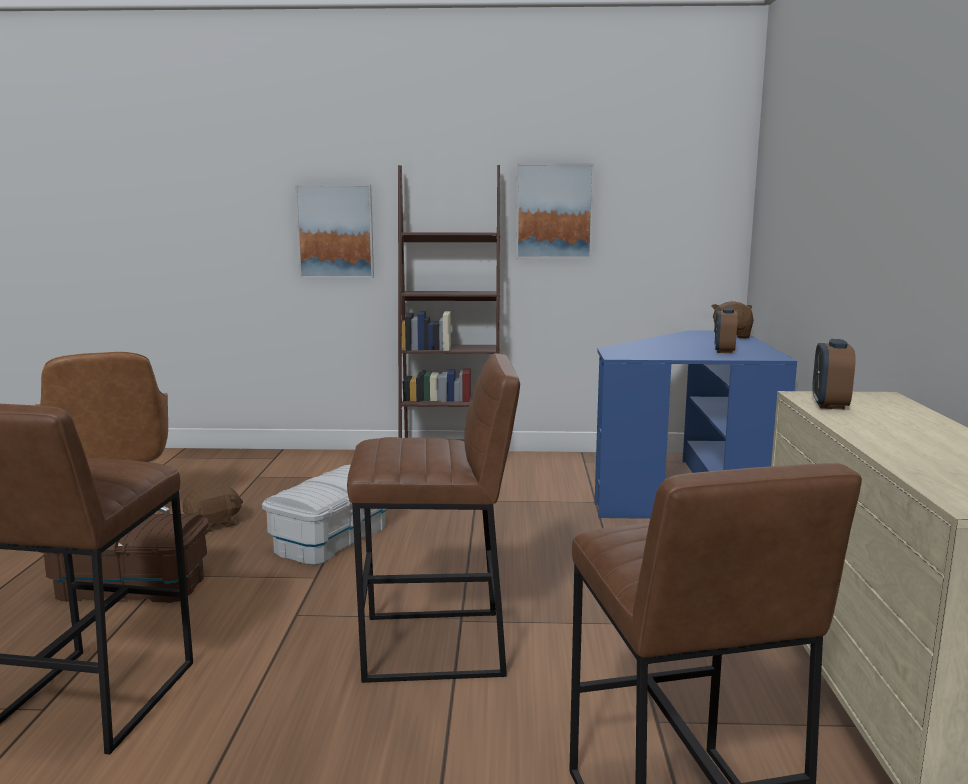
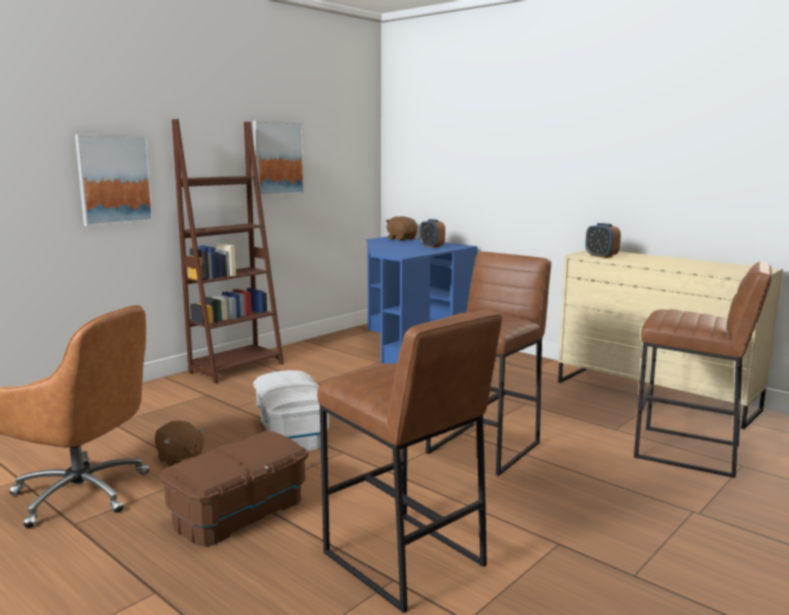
camera: 50 degrees left, 0 degrees up
brown plush toy [182,484,243,533] -> brown plush toy turned 135 degrees clockwise [155,421,206,467]

